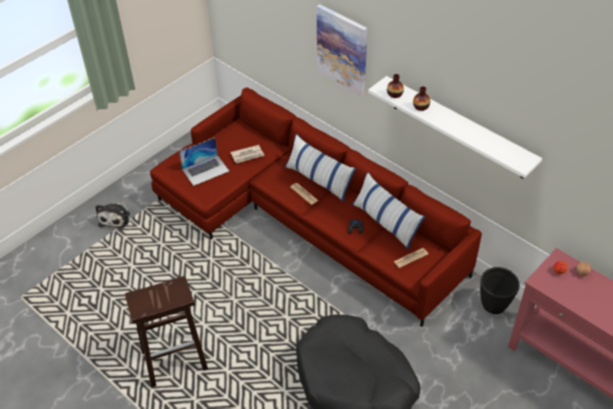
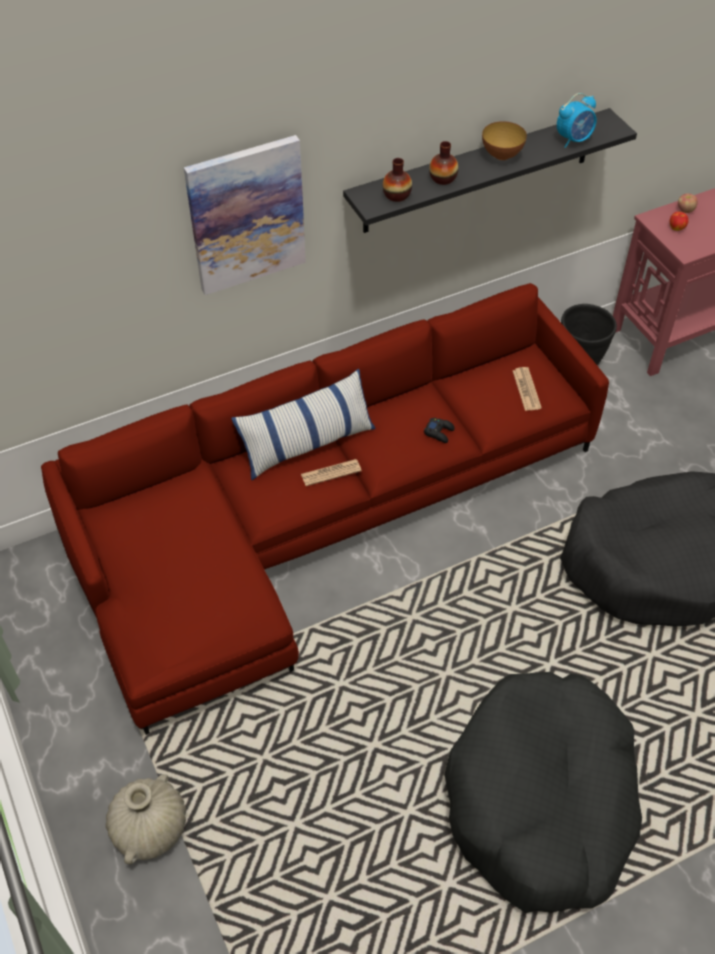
camera: 70 degrees left, 5 degrees up
plush toy [96,202,130,229] -> beige vase [106,774,186,864]
brown stool [125,276,208,387] -> black dog bed [444,672,642,913]
laptop [179,137,229,186] -> none
newspaper [230,145,265,163] -> none
pillow [352,172,425,250] -> none
white shelf [368,76,542,179] -> black shelf [343,108,637,233]
none -> bowl [482,121,527,160]
none -> alarm clock [557,93,597,148]

